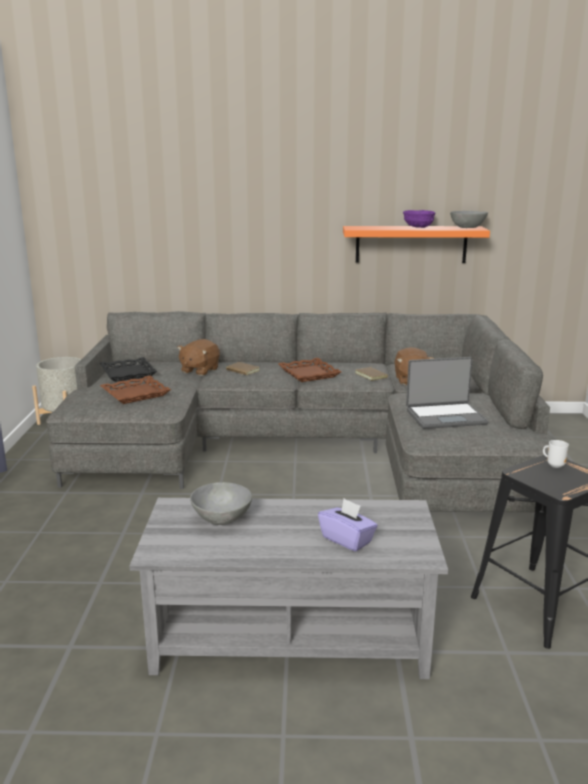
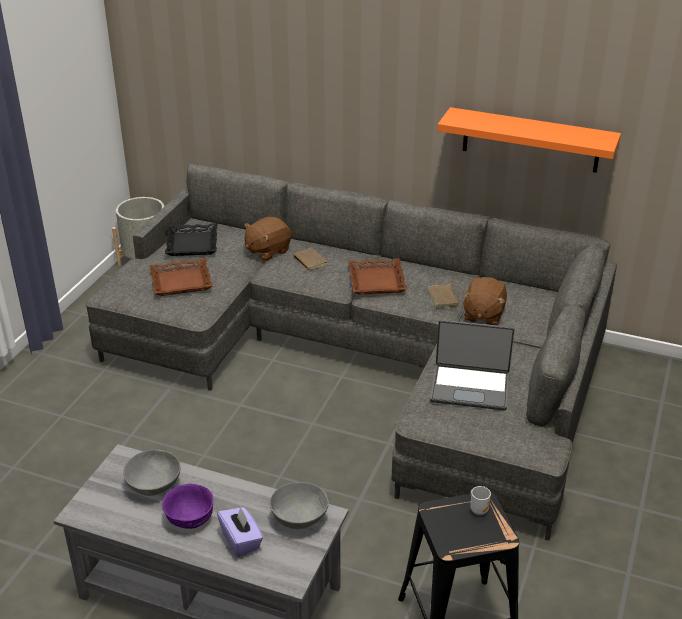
camera: 20 degrees right, 15 degrees up
purple bowl [403,210,435,228] -> purple bowl moved to [162,484,213,529]
grey bowl [450,211,488,228] -> grey bowl moved to [270,482,329,529]

